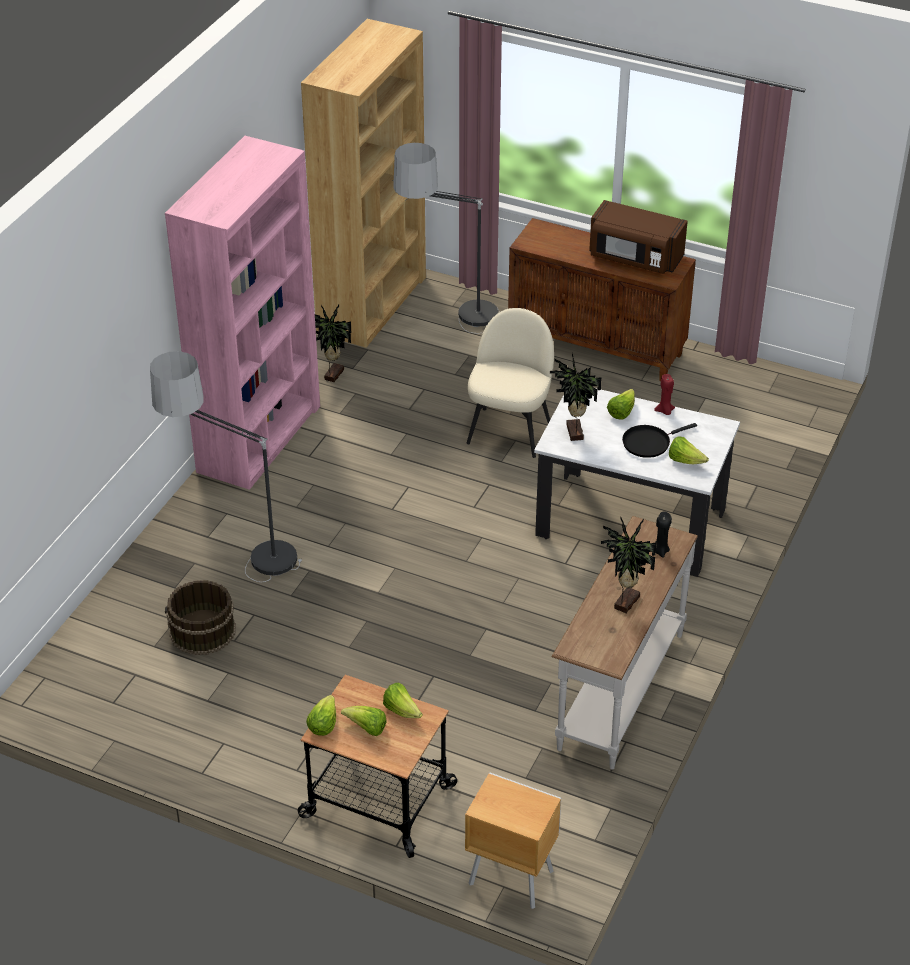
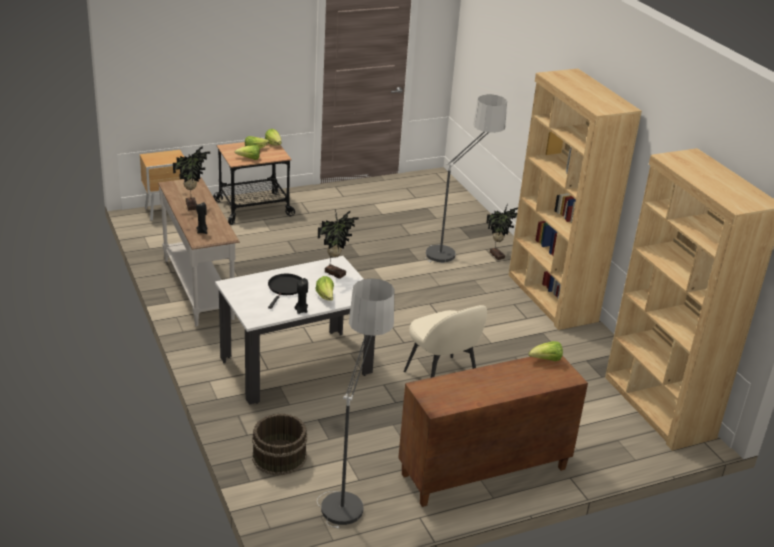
camera: 130 degrees right, 10 degrees down
pink bookcase [165,136,320,490] -> brown bookcase [509,69,642,330]
brown bucket [165,580,236,655] -> brown bucket moved to [252,413,307,475]
potted plant [315,305,351,382] -> potted plant moved to [486,204,518,260]
floor lamp [392,143,500,333] -> floor lamp moved to [317,278,394,529]
brown microwave [589,200,688,274] -> none
red candle [654,374,675,415] -> black candle [294,278,308,314]
lettuce [669,436,709,464] -> lettuce moved to [529,341,563,361]

